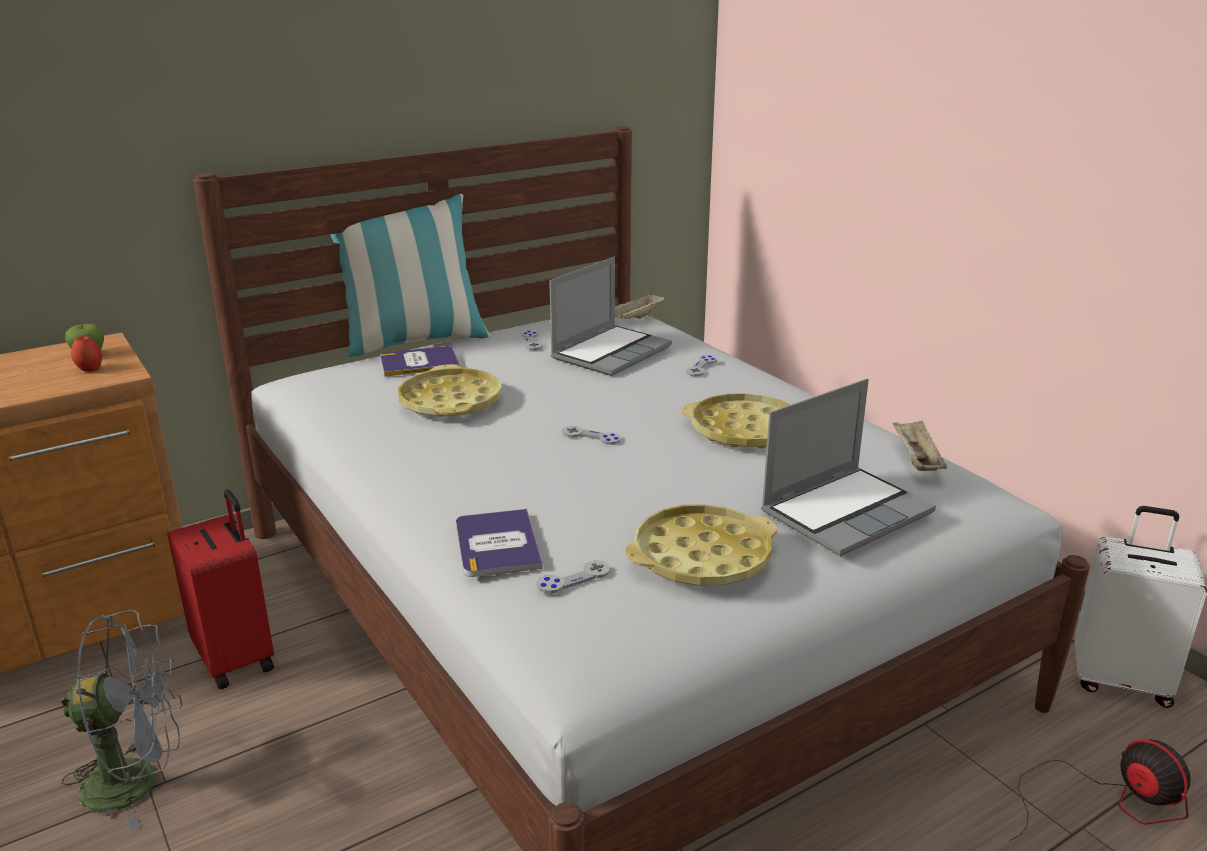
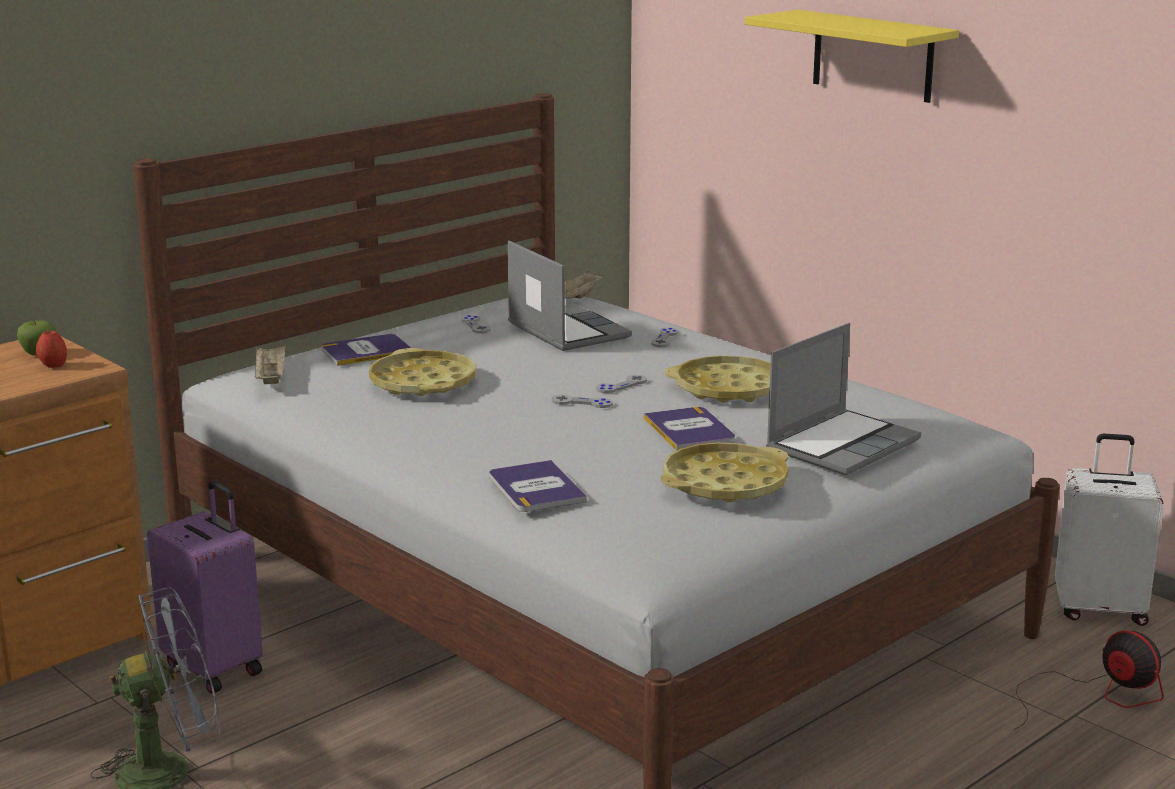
camera: 10 degrees left, 5 degrees down
red suitcase [167,489,274,690] -> purple suitcase [147,480,263,693]
pillow [330,194,491,357] -> none
grey game controller [537,560,610,594] -> grey game controller moved to [596,375,647,393]
laptop [549,257,672,376] -> laptop turned 60 degrees counterclockwise [507,241,632,351]
beige tray [893,420,947,471] -> beige tray moved to [255,345,286,384]
none -> book [644,407,735,451]
none -> yellow shelf [744,10,959,103]

